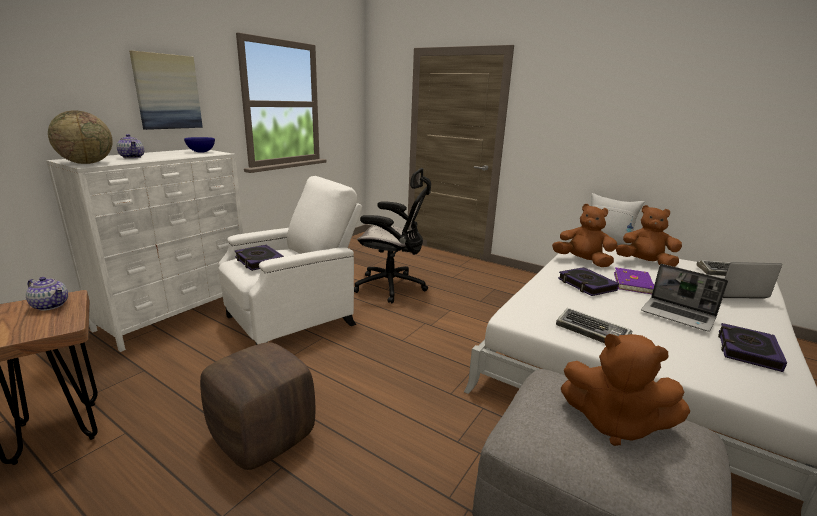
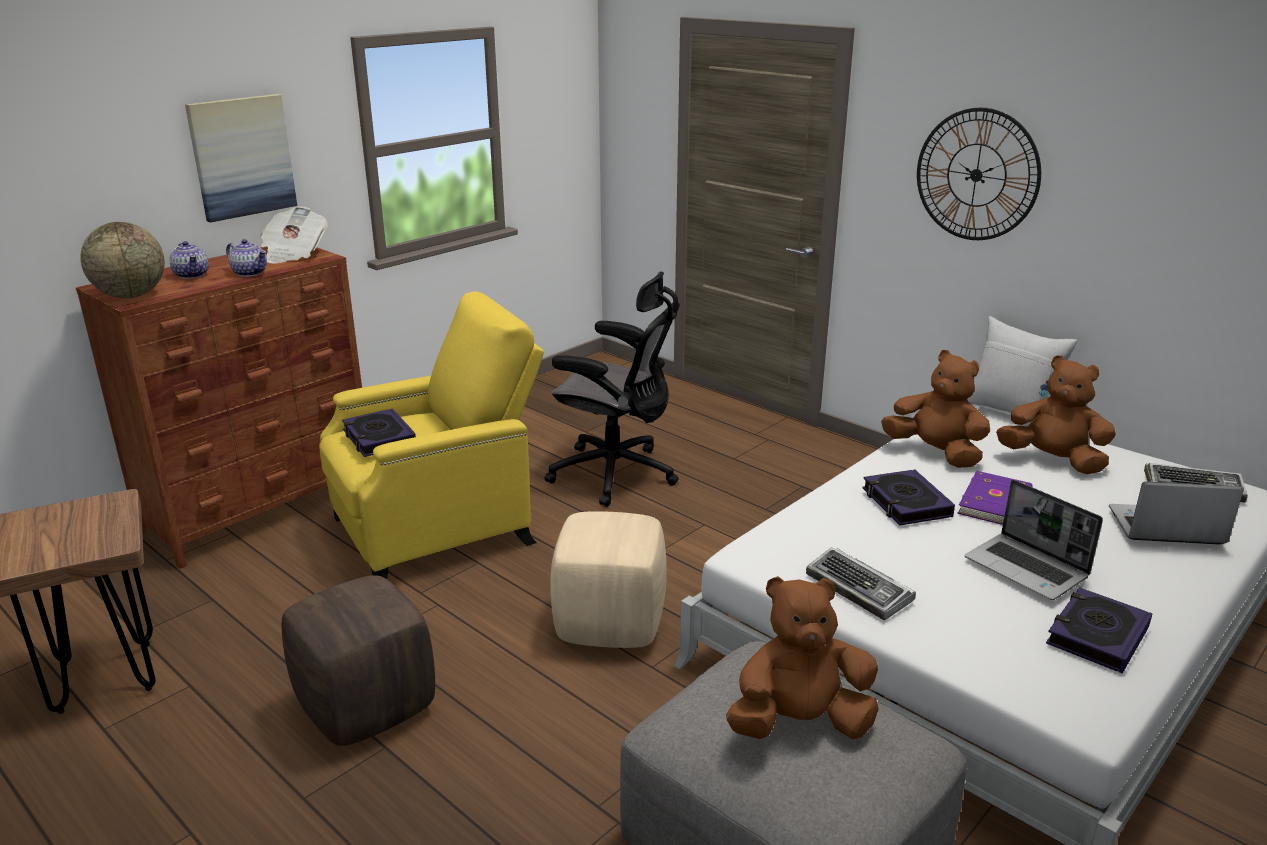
camera: 10 degrees right, 5 degrees up
teapot [26,277,68,311] -> teapot moved to [226,239,267,277]
white dresser [46,149,243,352] -> brown dresser [76,247,362,569]
blue bowl [184,137,215,153] -> newspaper [261,206,328,264]
white armchair [218,176,362,345] -> yellow armchair [319,291,544,580]
brown plush toy [561,334,690,446] -> brown plush toy turned 135 degrees clockwise [726,576,879,739]
none -> beige ottoman [550,511,667,648]
none -> wall clock [917,108,1041,240]

